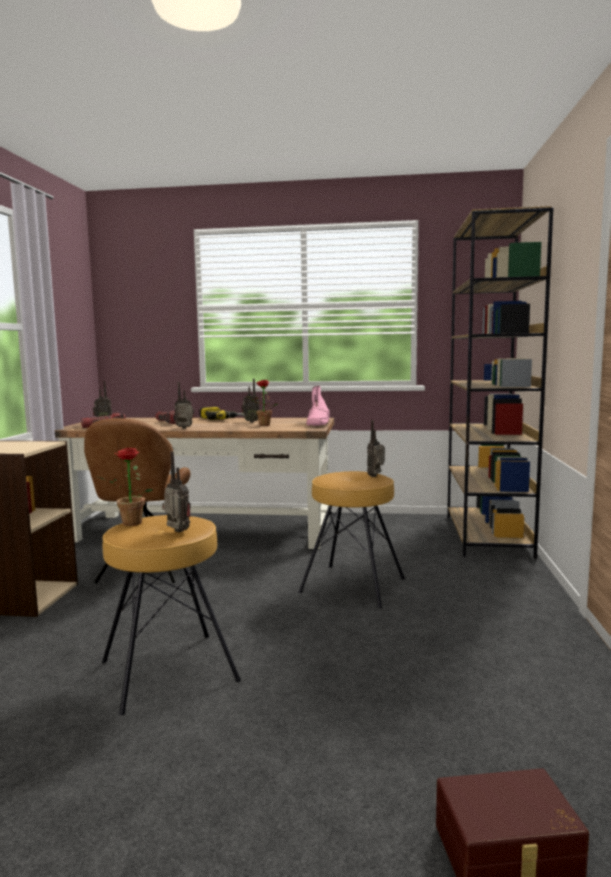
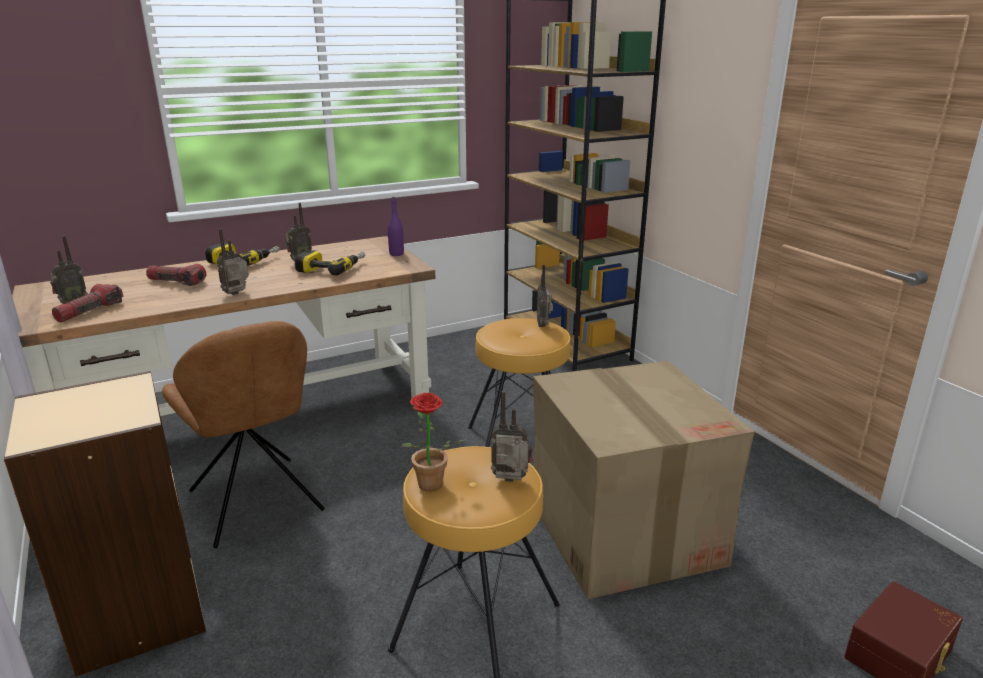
camera: 35 degrees left, 15 degrees up
potted plant [246,380,278,426] -> power drill [294,250,365,276]
pink boot [307,386,330,426] -> purple bottle [388,197,404,256]
none -> cardboard box [533,361,755,599]

